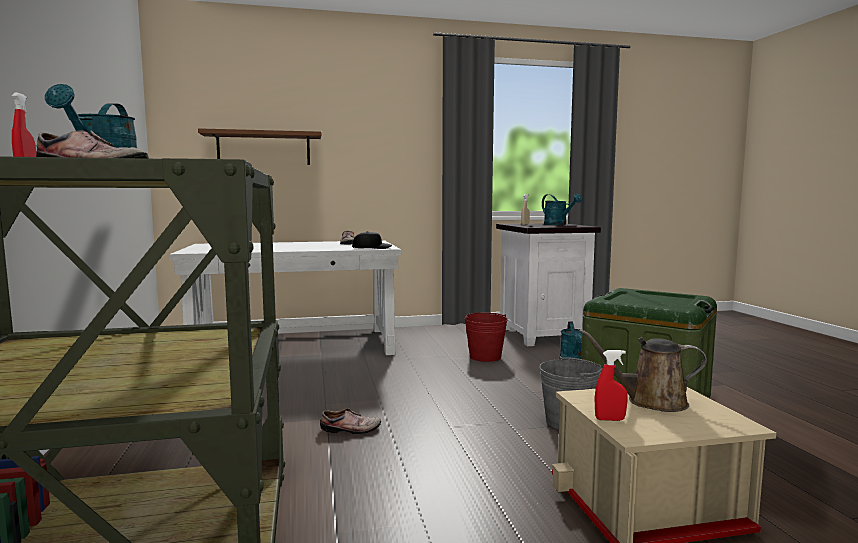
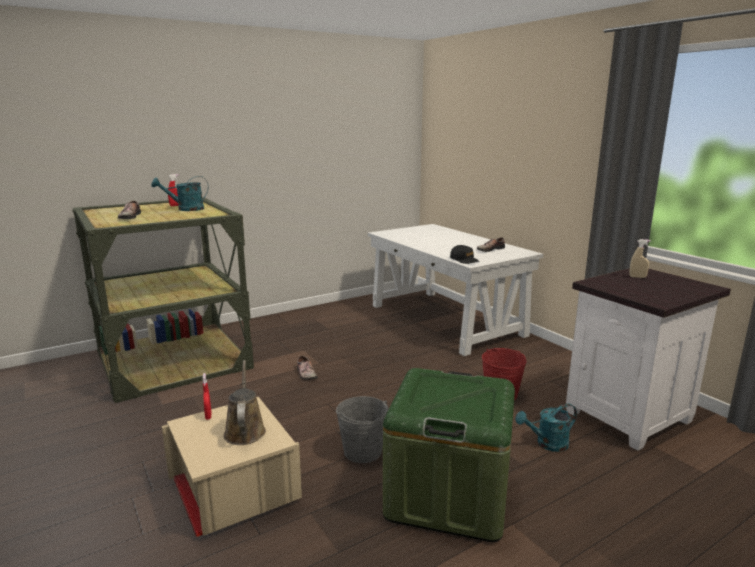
camera: 70 degrees right, 10 degrees up
brown shelf [198,128,321,165] -> none
turquoise watering can [542,193,582,225] -> none

